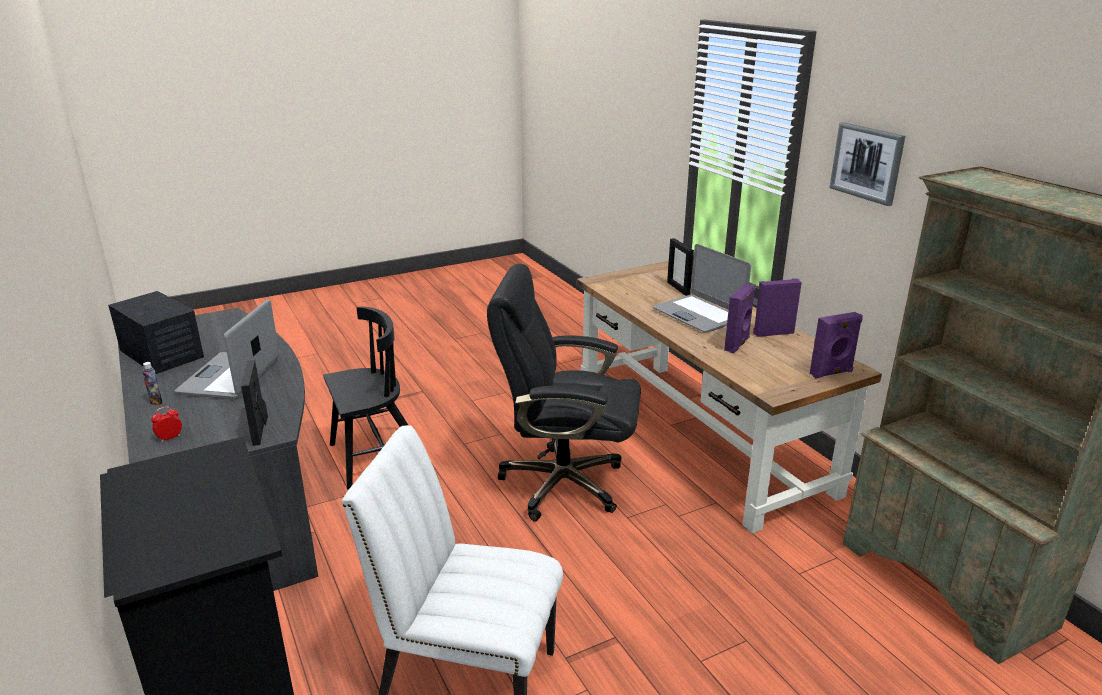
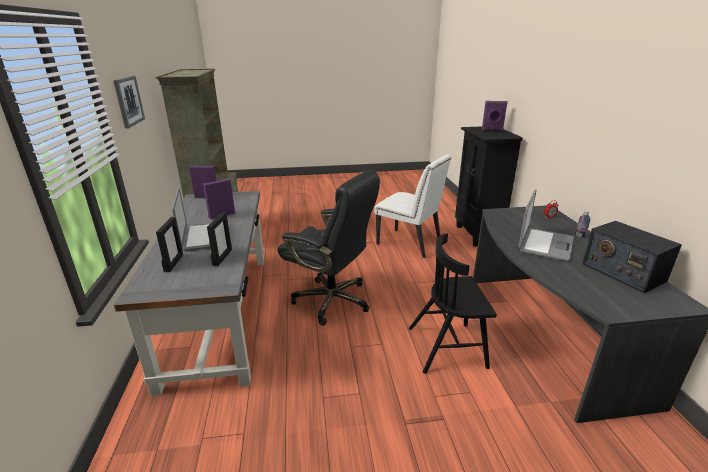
camera: 160 degrees left, 0 degrees up
picture frame [241,360,268,446] -> picture frame moved to [207,212,232,266]
brown desk [577,261,882,533] -> grey desk [114,191,264,396]
purple speaker [753,278,802,337] -> purple speaker moved to [482,101,508,131]

